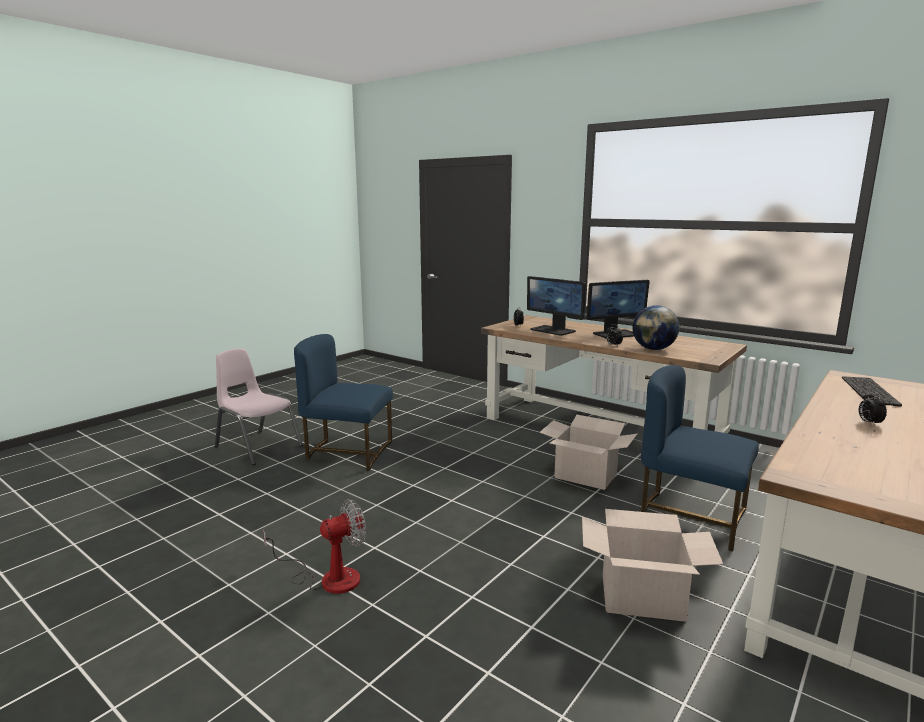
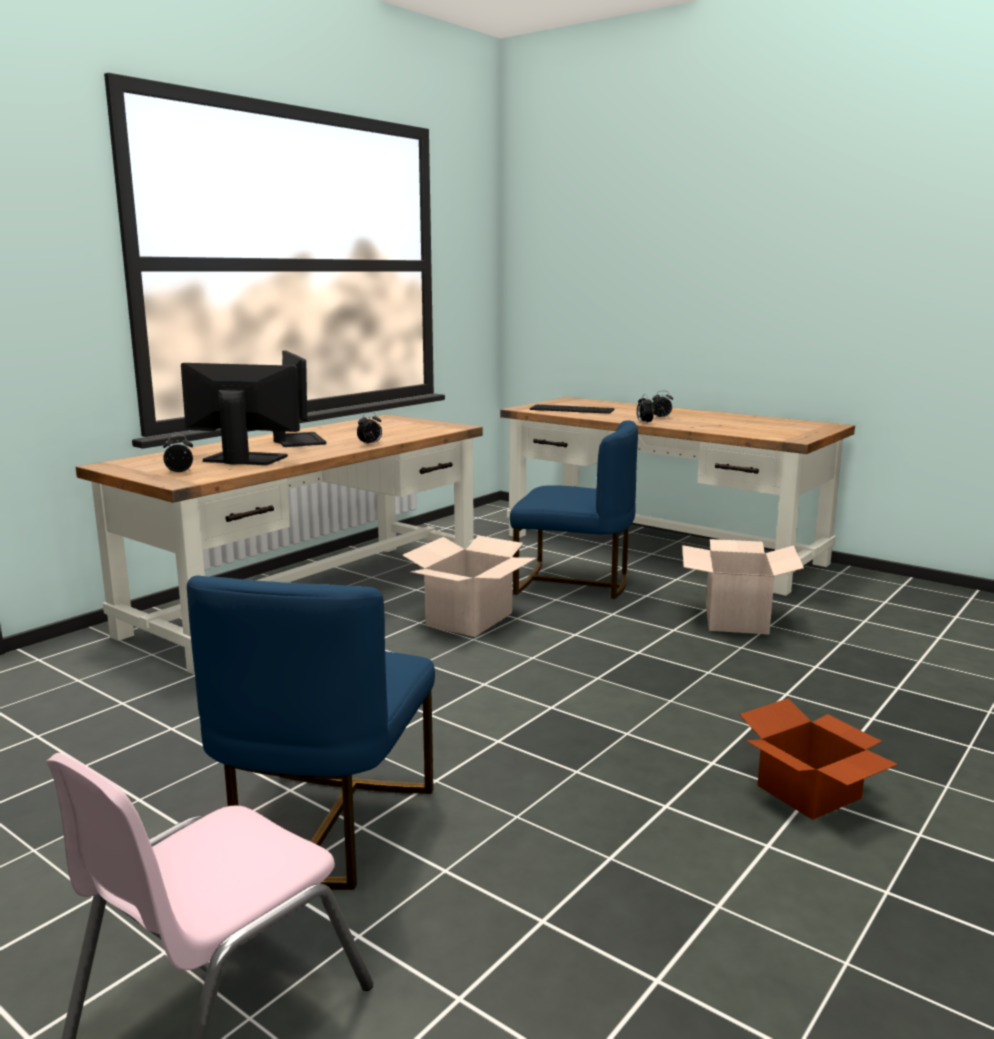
camera: 90 degrees left, 0 degrees up
fan [263,499,366,594] -> cardboard box [739,698,898,820]
monitor [527,276,586,336] -> monitor turned 120 degrees counterclockwise [181,363,300,465]
globe [632,305,679,350] -> none
blue chair [641,365,759,552] -> blue chair turned 105 degrees counterclockwise [510,420,638,599]
none -> alarm clock [637,394,654,424]

